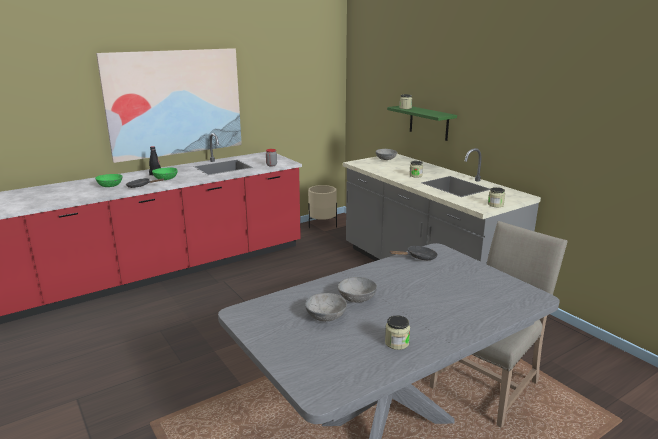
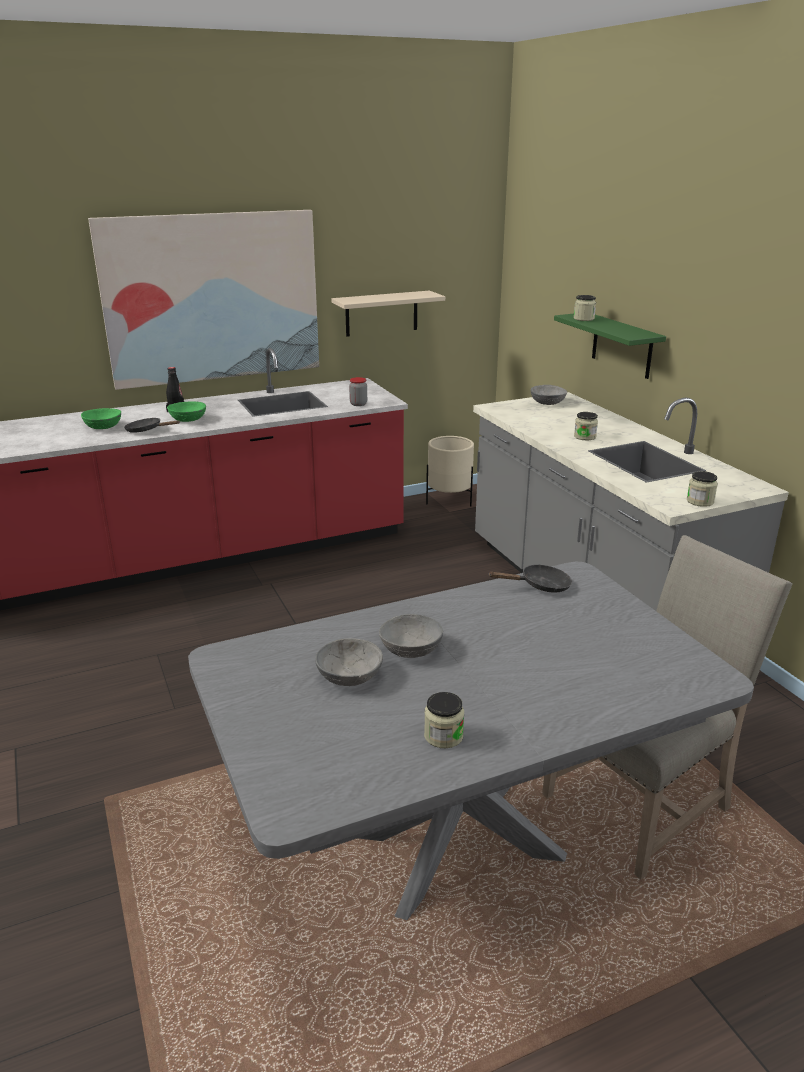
camera: 10 degrees right, 5 degrees up
none -> beige shelf [331,291,445,337]

